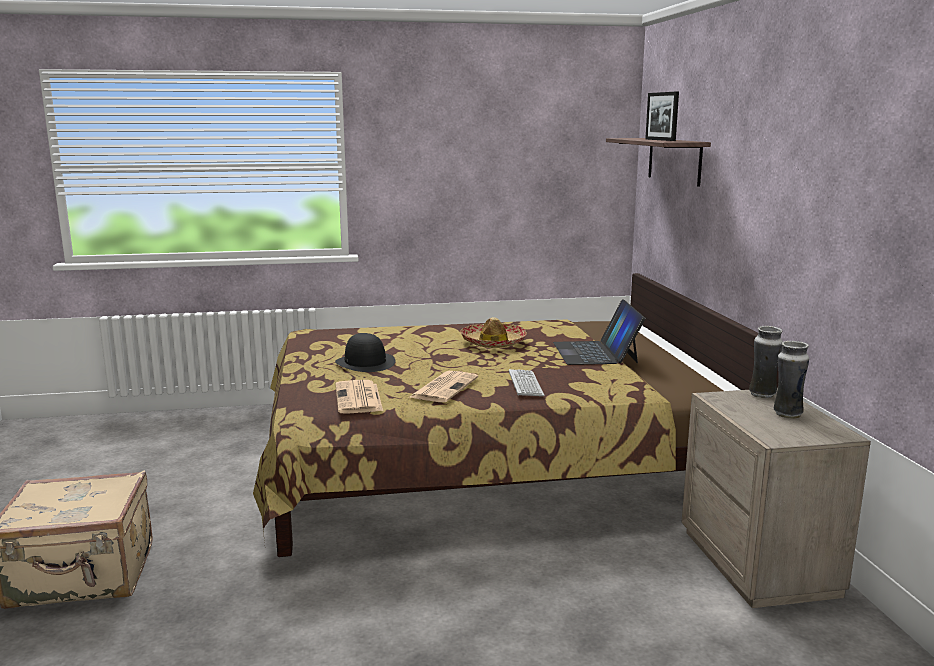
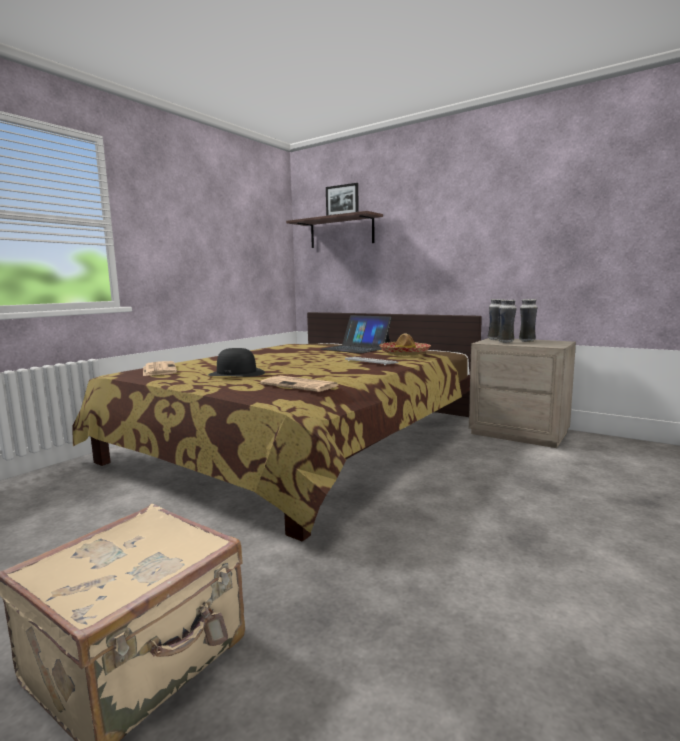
camera: 45 degrees left, 5 degrees down
newspaper [408,371,478,402] -> newspaper moved to [143,361,177,376]
hat [460,317,527,348] -> hat moved to [379,333,431,356]
none -> vase [498,300,517,343]

